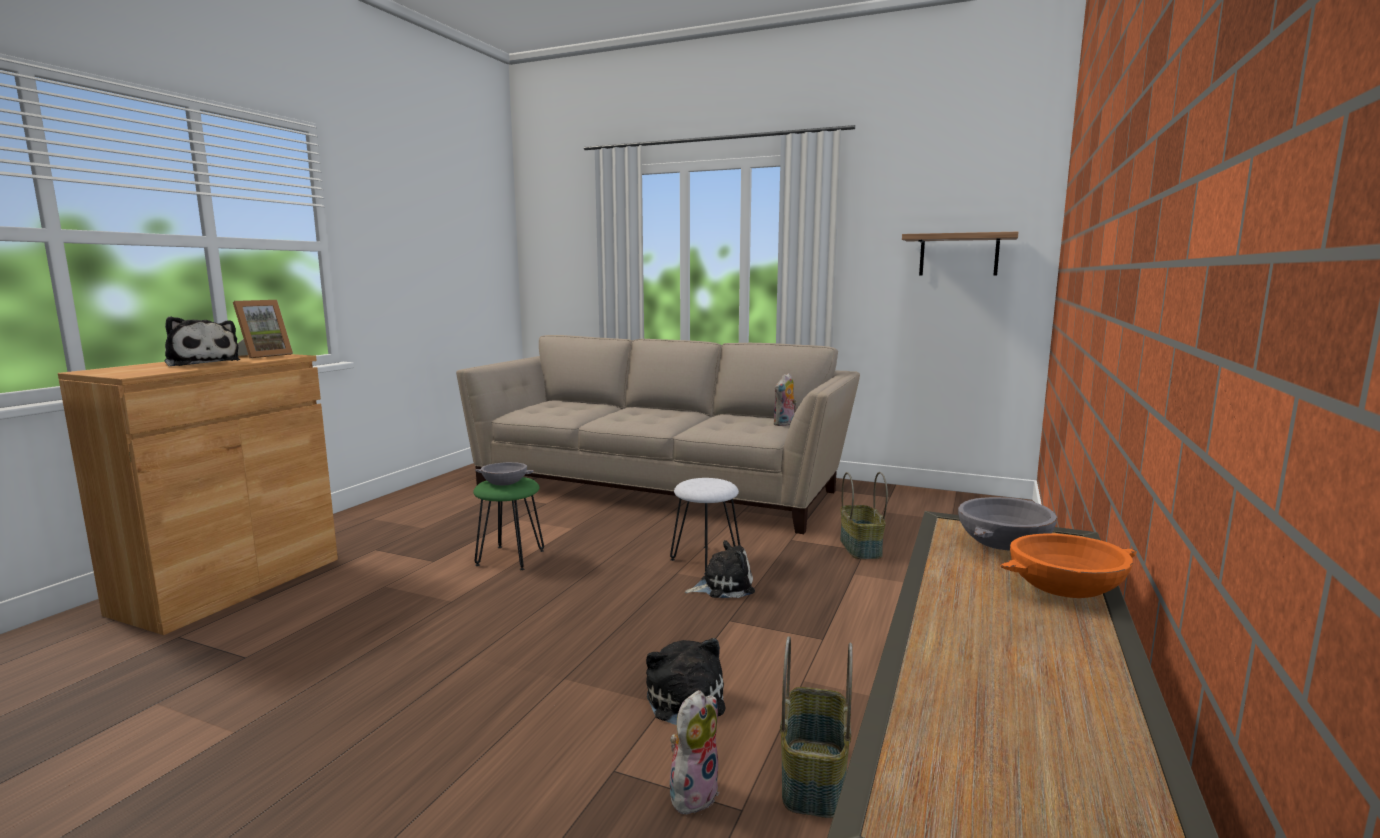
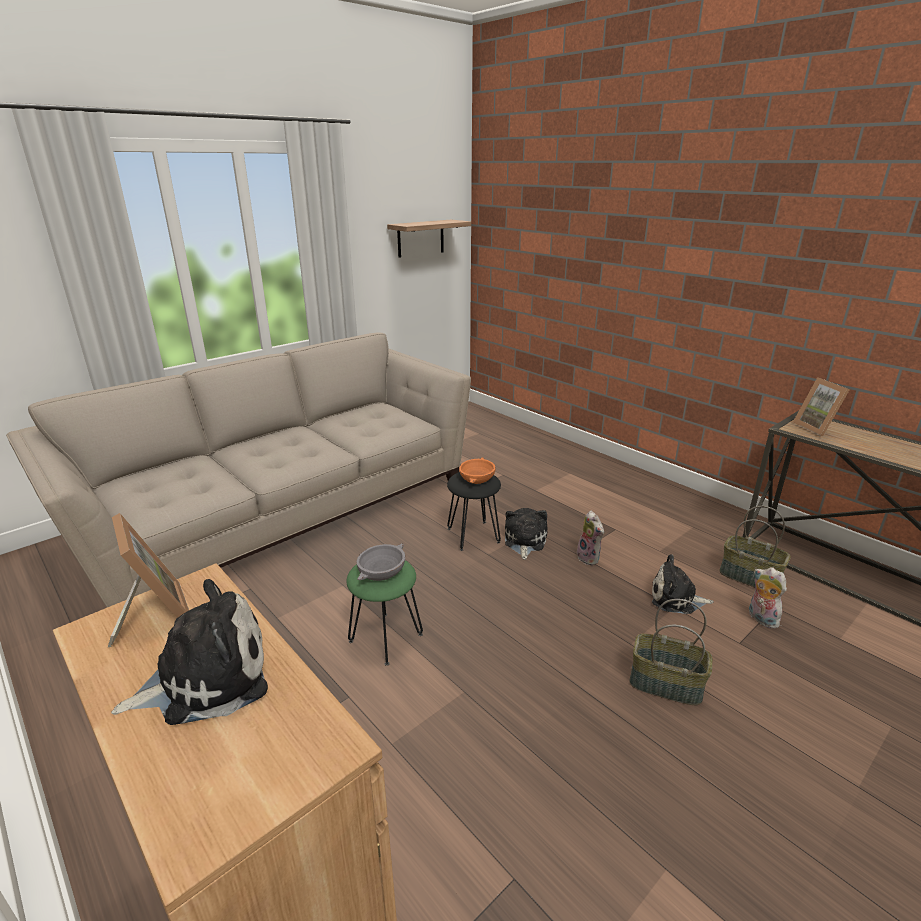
camera: 65 degrees left, 15 degrees up
white stool [670,478,740,575] -> black stool [447,472,501,551]
plush toy [774,373,797,426] -> plush toy moved to [577,511,604,565]
basket [840,472,888,559] -> basket moved to [629,599,712,705]
grey bowl [958,497,1057,550] -> picture frame [793,377,850,436]
orange bowl [1000,533,1137,598] -> orange bowl moved to [459,457,496,484]

